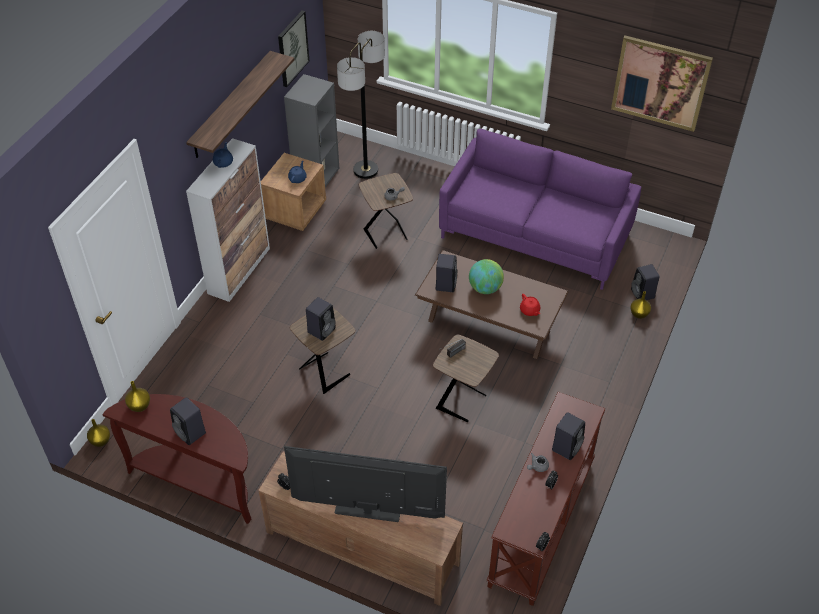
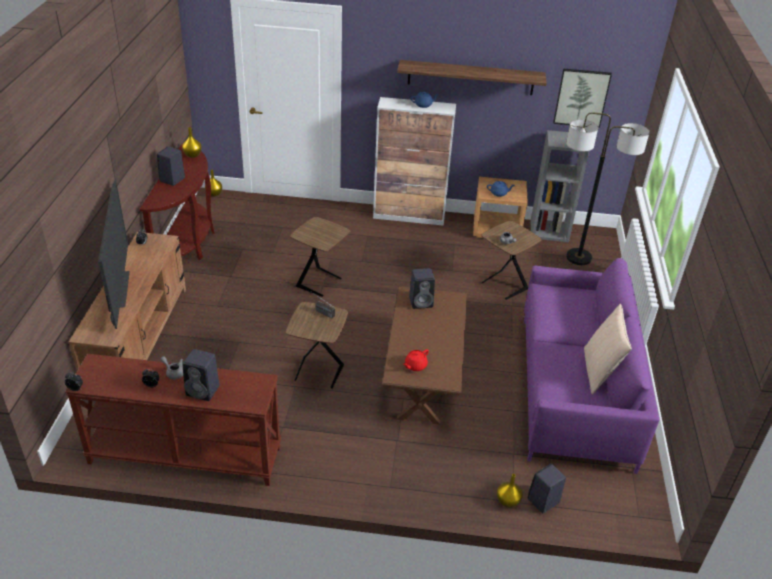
camera: 70 degrees right, 10 degrees down
black speaker [306,297,336,341] -> none
globe [469,259,504,294] -> none
picture [611,36,713,132] -> none
none -> beige pillow [584,304,632,395]

